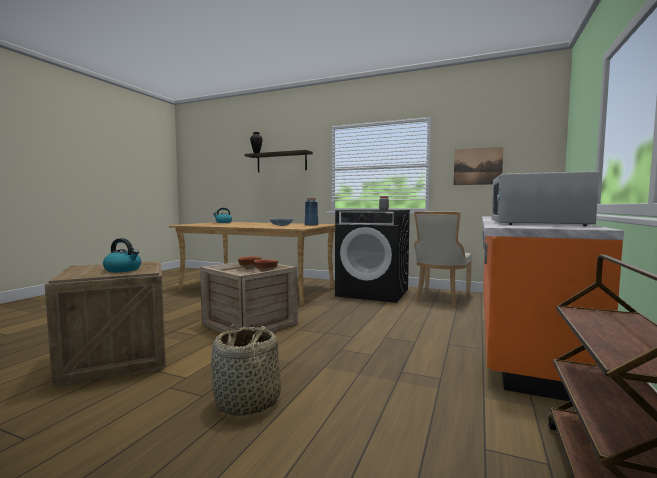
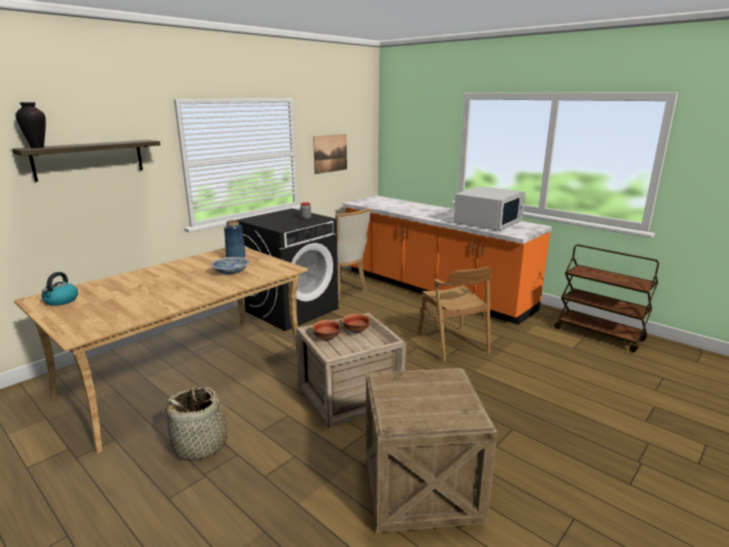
camera: 70 degrees left, 15 degrees up
kettle [103,238,141,272] -> none
basket [211,325,281,416] -> basket moved to [163,385,238,461]
white microwave [491,171,599,226] -> white microwave turned 90 degrees counterclockwise [454,186,526,231]
none -> brown chair [418,266,492,362]

